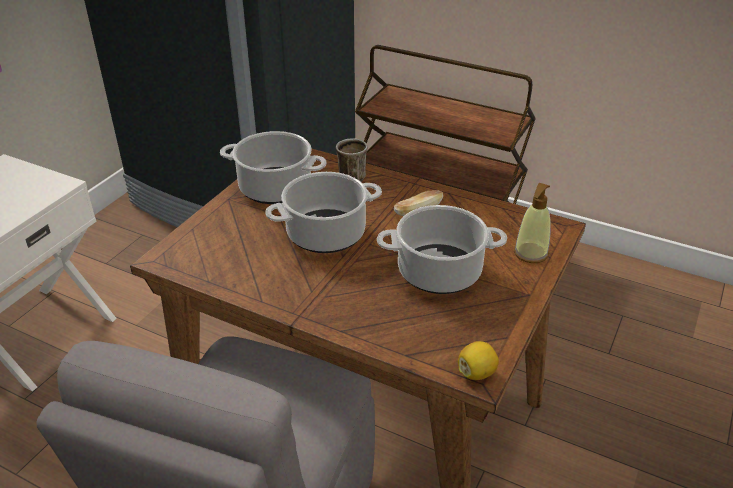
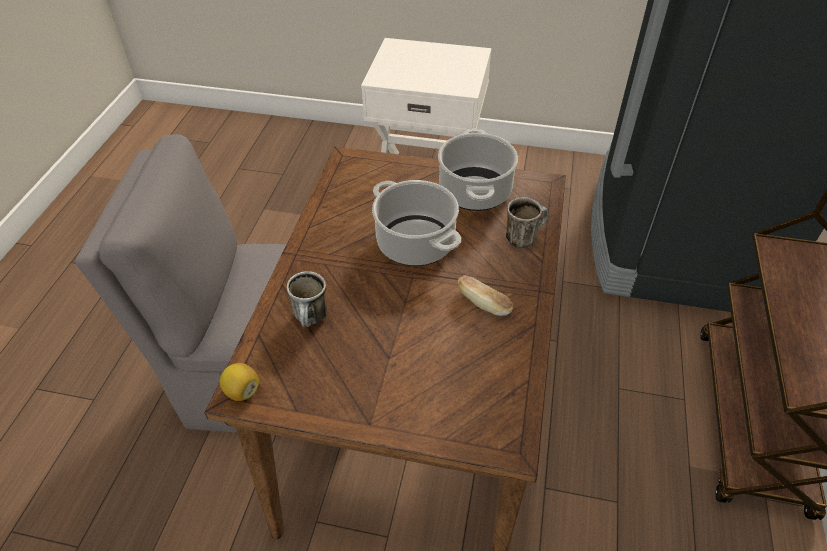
camera: 75 degrees right, 10 degrees up
cooking pot [377,205,507,294] -> none
soap dispenser [514,183,551,263] -> none
none -> mug [287,271,327,327]

